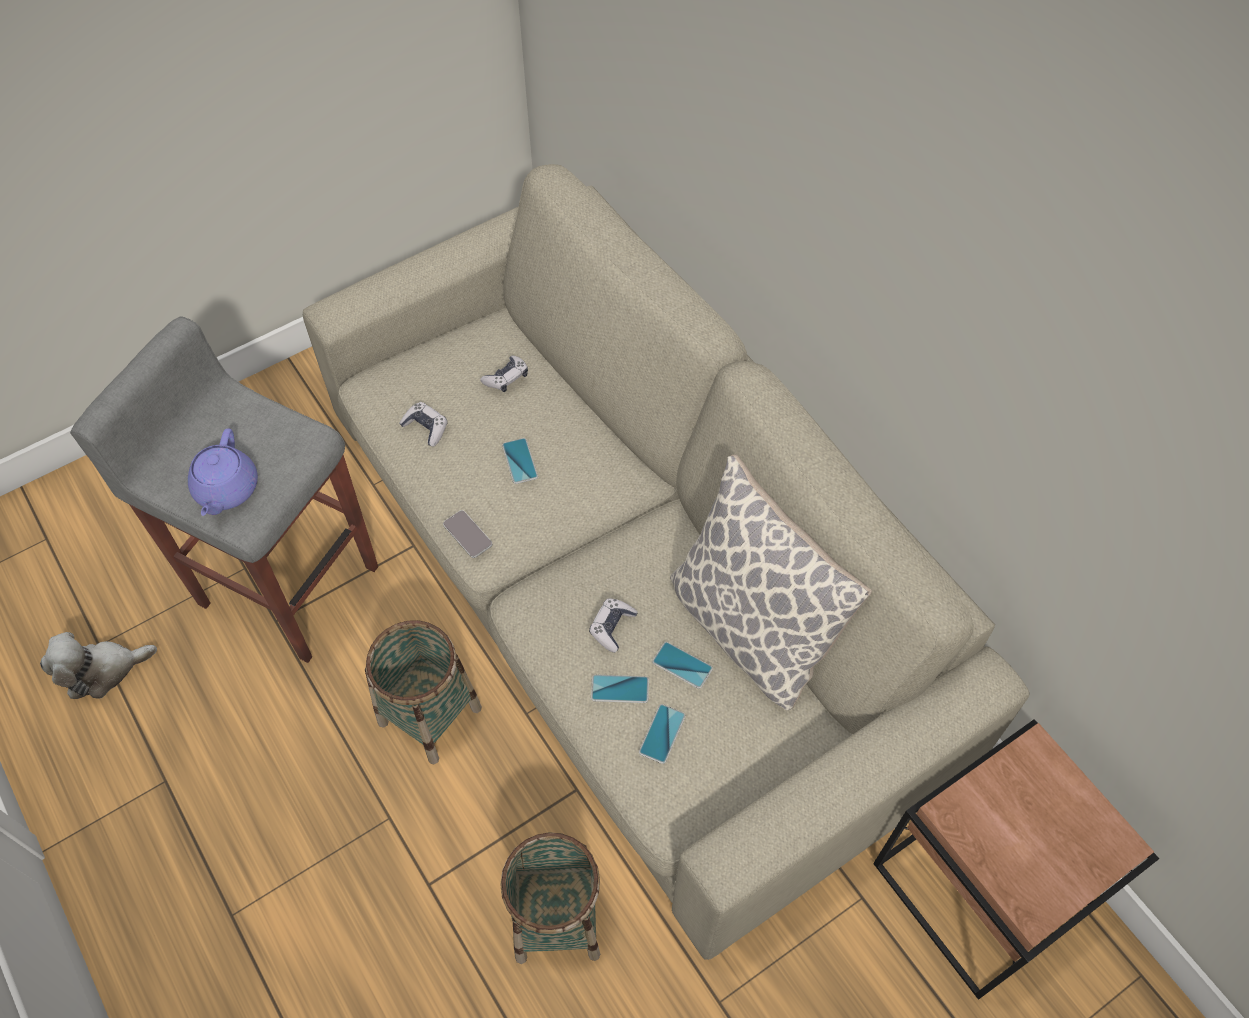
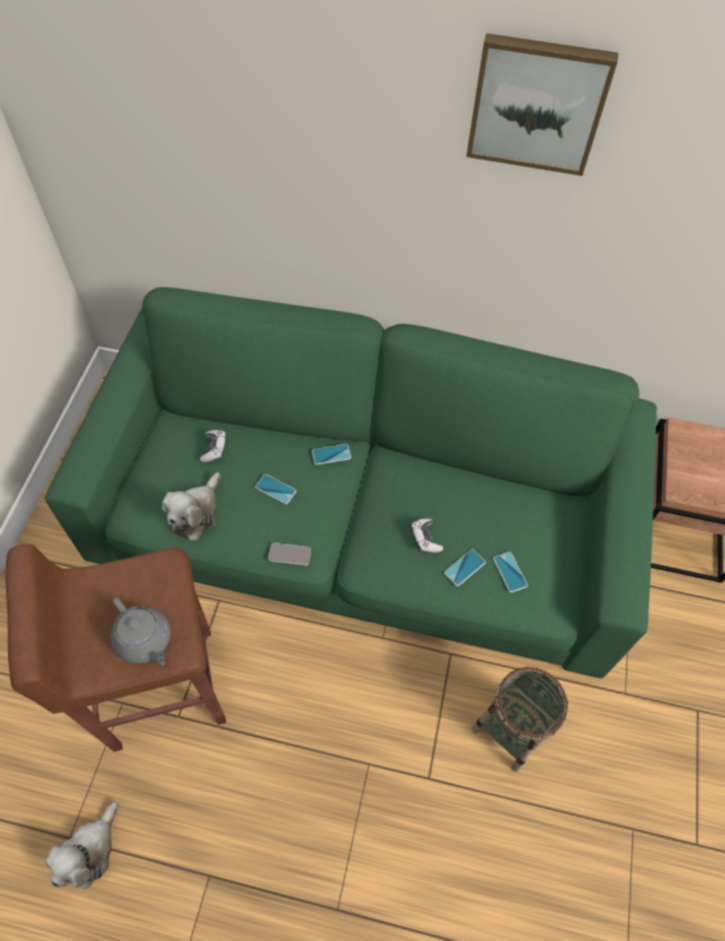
camera: 45 degrees left, 0 degrees up
grey stool [70,316,378,663] -> brown stool [5,544,226,752]
purple teapot [188,428,258,516] -> grey teapot [111,597,171,665]
beige sofa [303,164,1029,960] -> green sofa [45,287,657,678]
basket [365,620,482,764] -> none
game controller [399,402,448,447] -> plush toy [162,472,221,541]
phone [652,642,713,689] -> phone moved to [312,444,351,465]
pillow [670,454,872,710] -> none
none -> picture [466,33,618,176]

